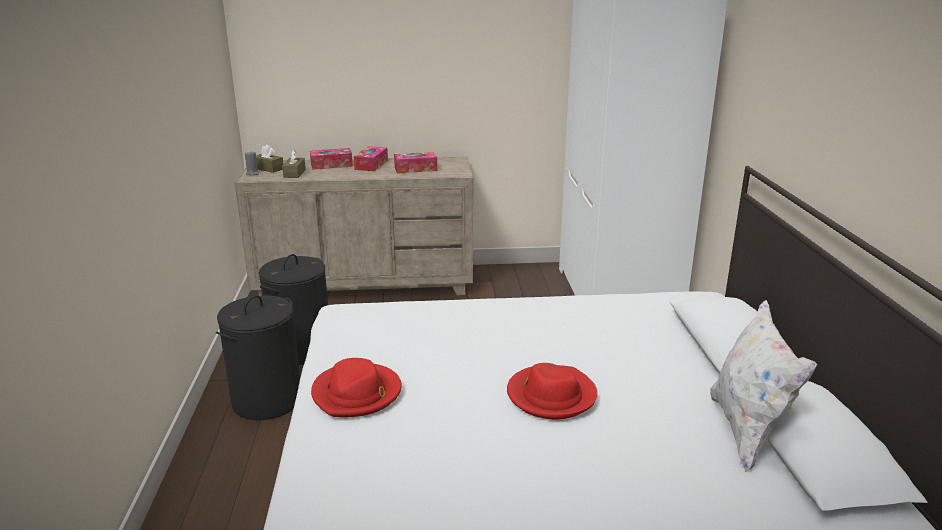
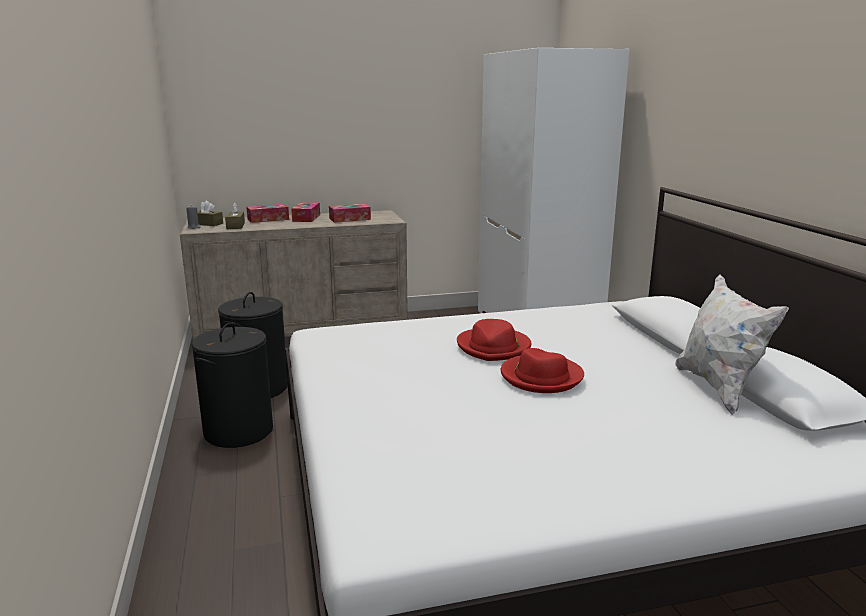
camera: 10 degrees left, 5 degrees down
red hat [311,358,402,417] -> red hat moved to [457,319,532,361]

